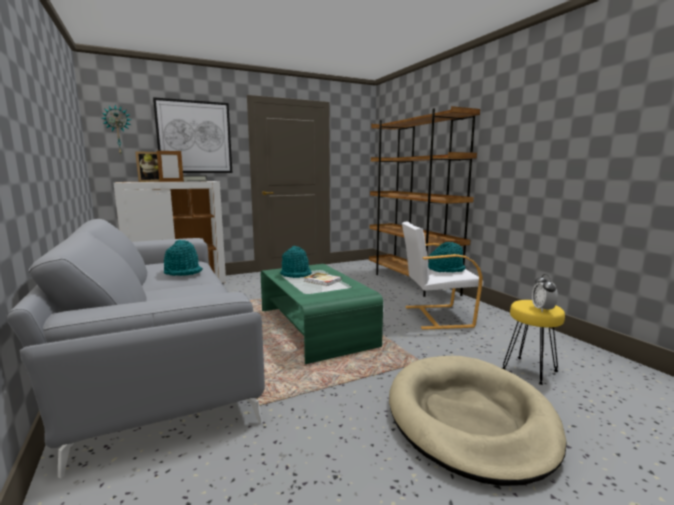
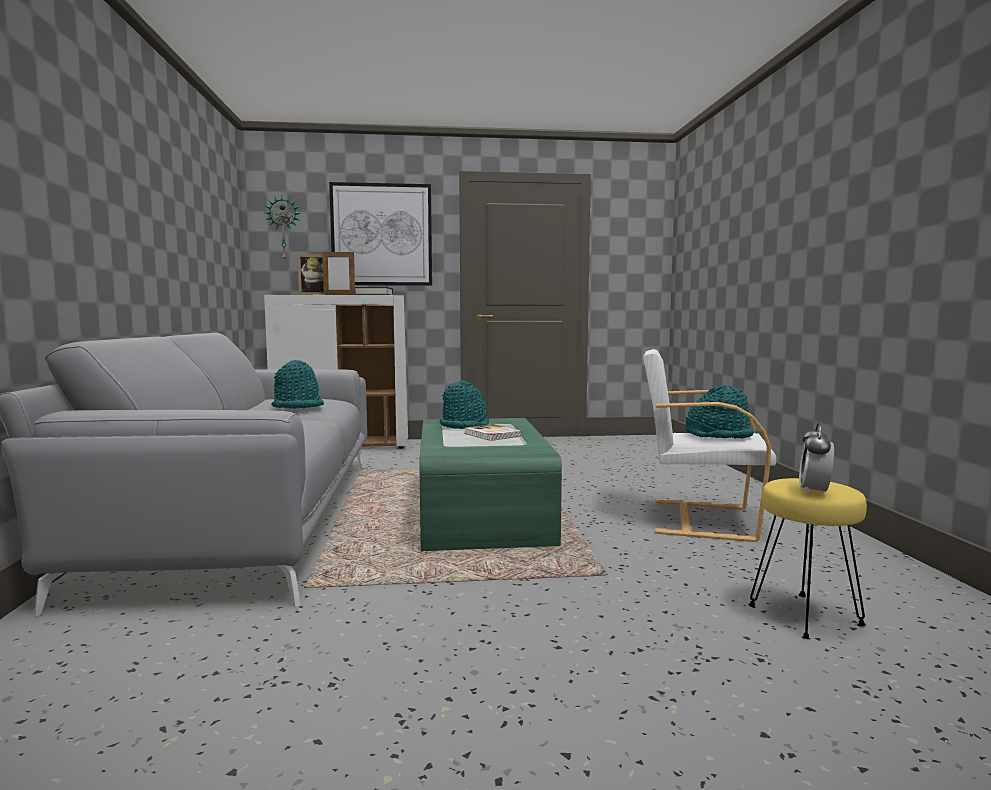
camera: 20 degrees right, 5 degrees down
brown bookcase [369,106,480,297] -> none
beige dog bed [389,356,567,486] -> none

